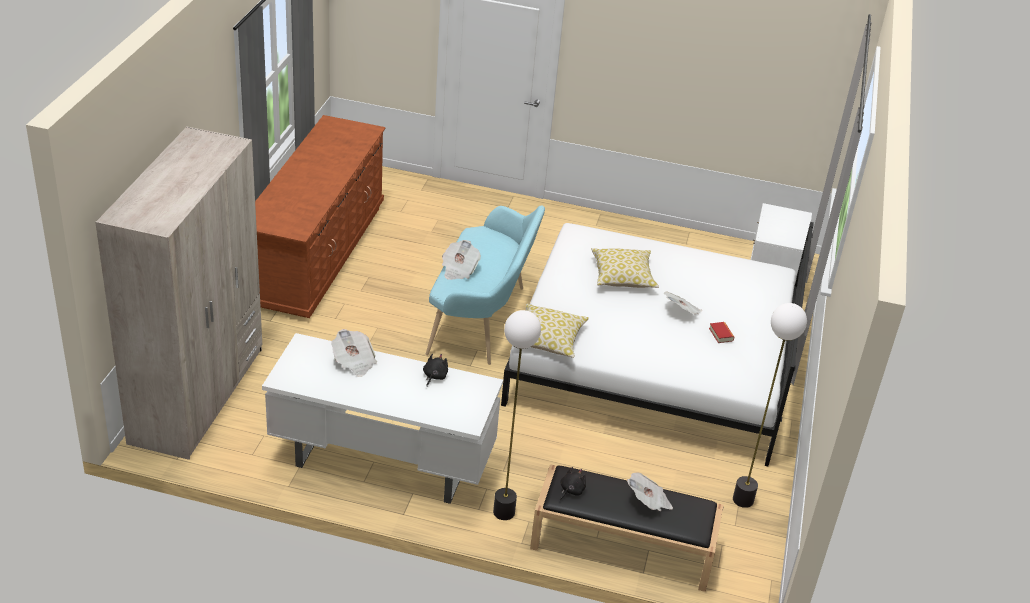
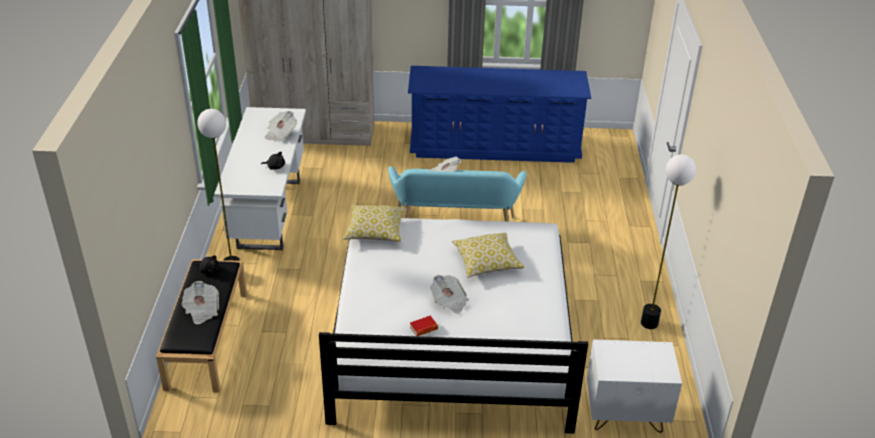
camera: 80 degrees right, 0 degrees up
brown dresser [255,115,386,318] -> blue dresser [408,66,591,163]
floor lamp [733,303,807,508] -> floor lamp moved to [641,154,696,329]

